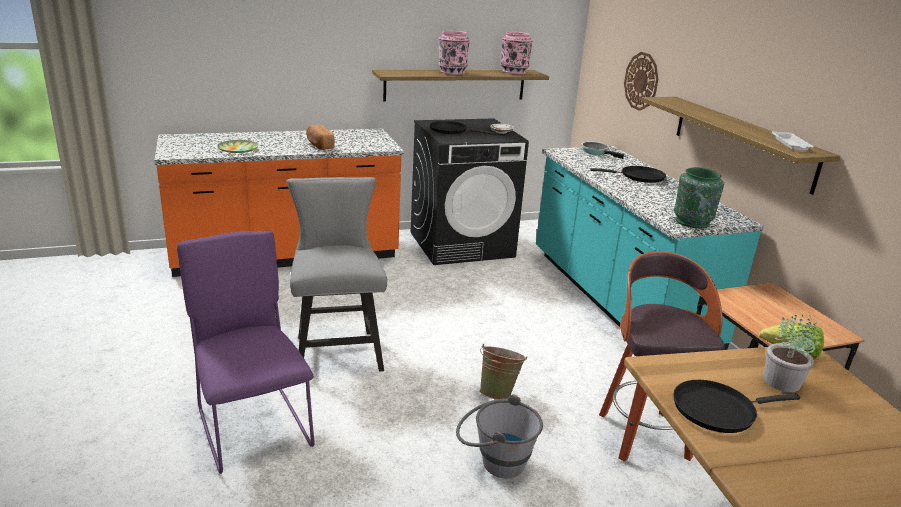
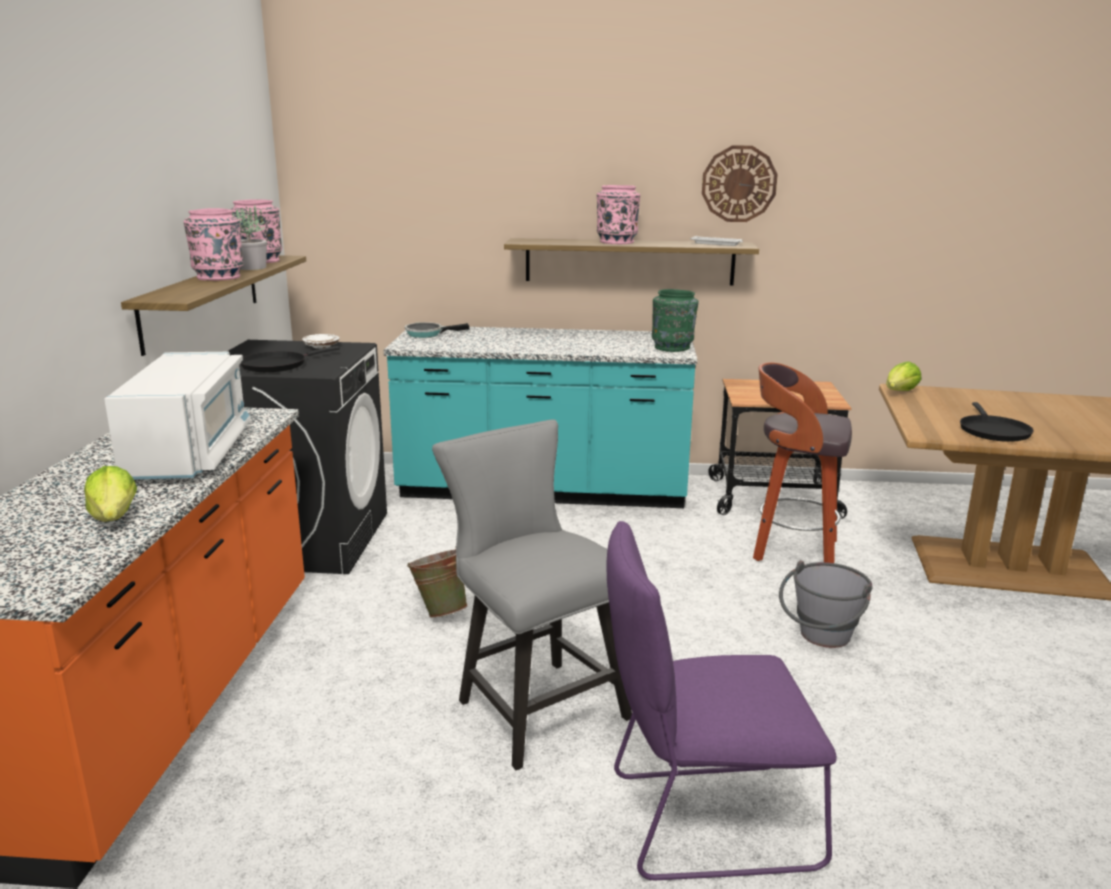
camera: 65 degrees left, 5 degrees down
plate [217,140,259,153] -> lettuce [84,466,137,522]
grey chair [287,177,387,371] -> grey chair turned 45 degrees clockwise [432,419,632,770]
bread [306,125,335,150] -> white microwave [104,352,250,479]
green bucket [479,344,527,400] -> green bucket moved to [407,550,468,618]
black frying pan [590,166,666,183] -> none
wall clock [624,52,658,111] -> wall clock moved to [702,145,778,222]
potted plant [764,315,820,392] -> potted plant moved to [232,205,267,270]
none -> pink vase [597,185,640,244]

